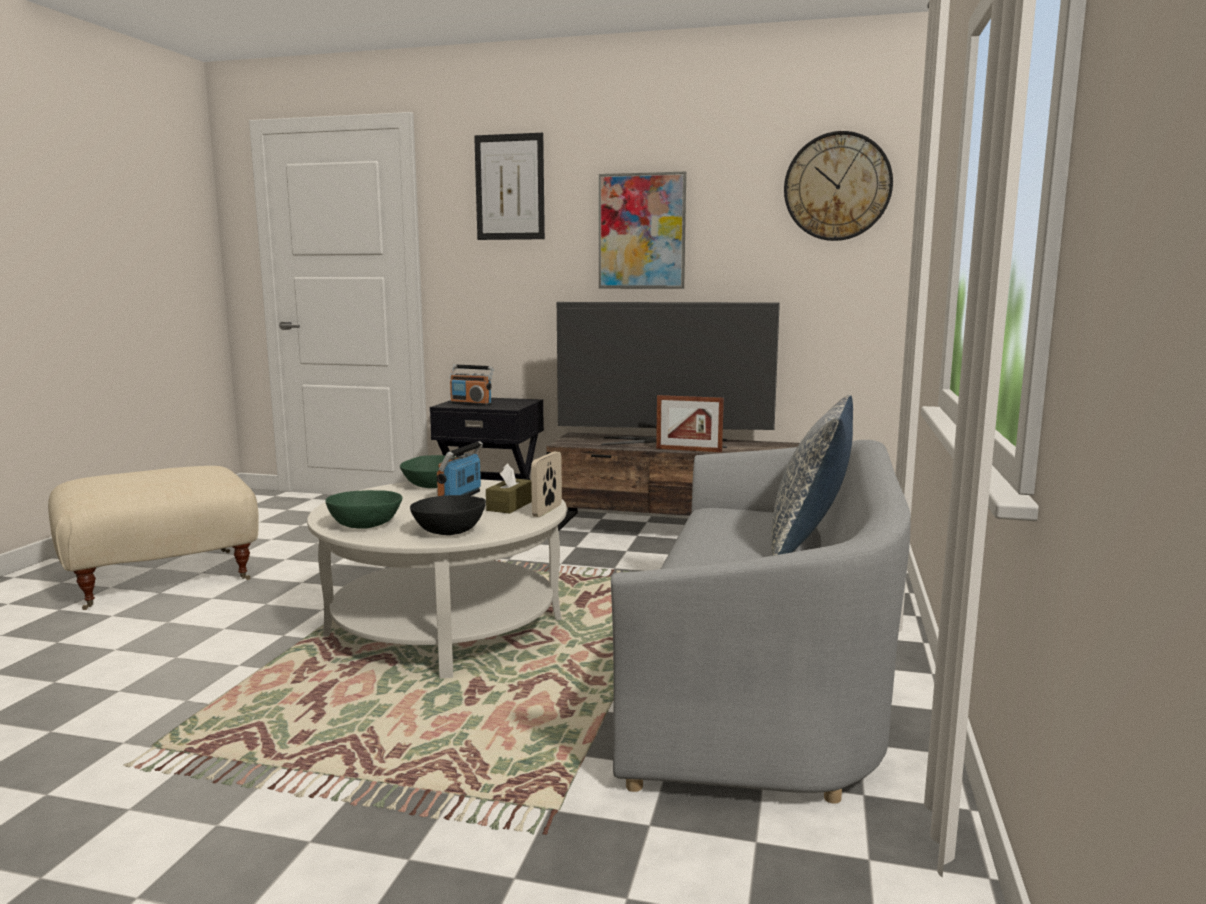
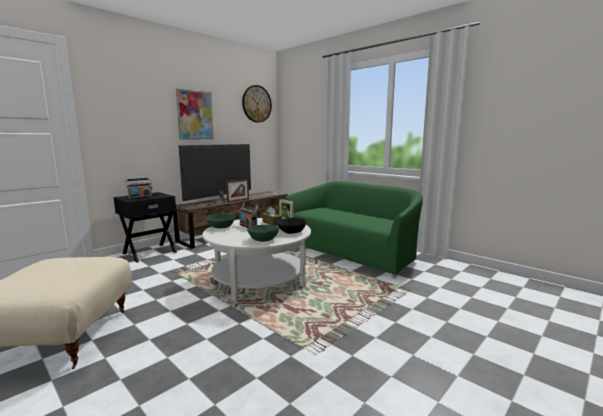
camera: 60 degrees left, 0 degrees up
picture [474,133,545,240] -> none
grey sofa [611,440,911,804] -> green sofa [284,181,423,278]
pillow [771,395,853,556] -> none

